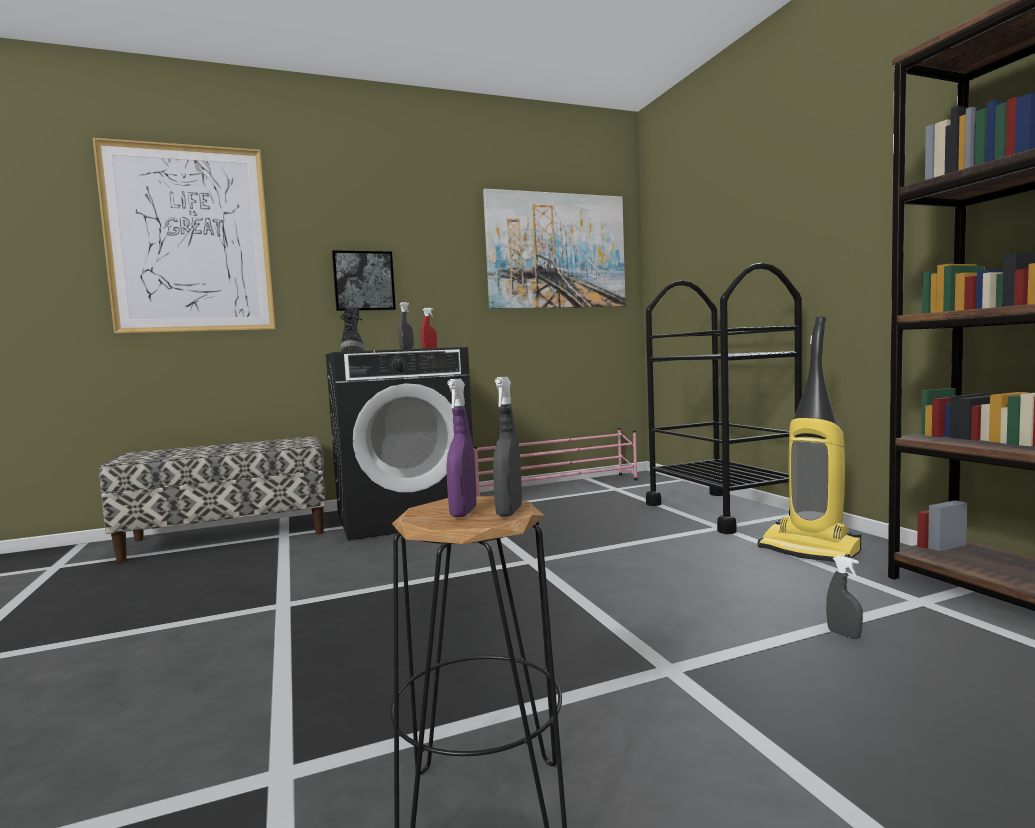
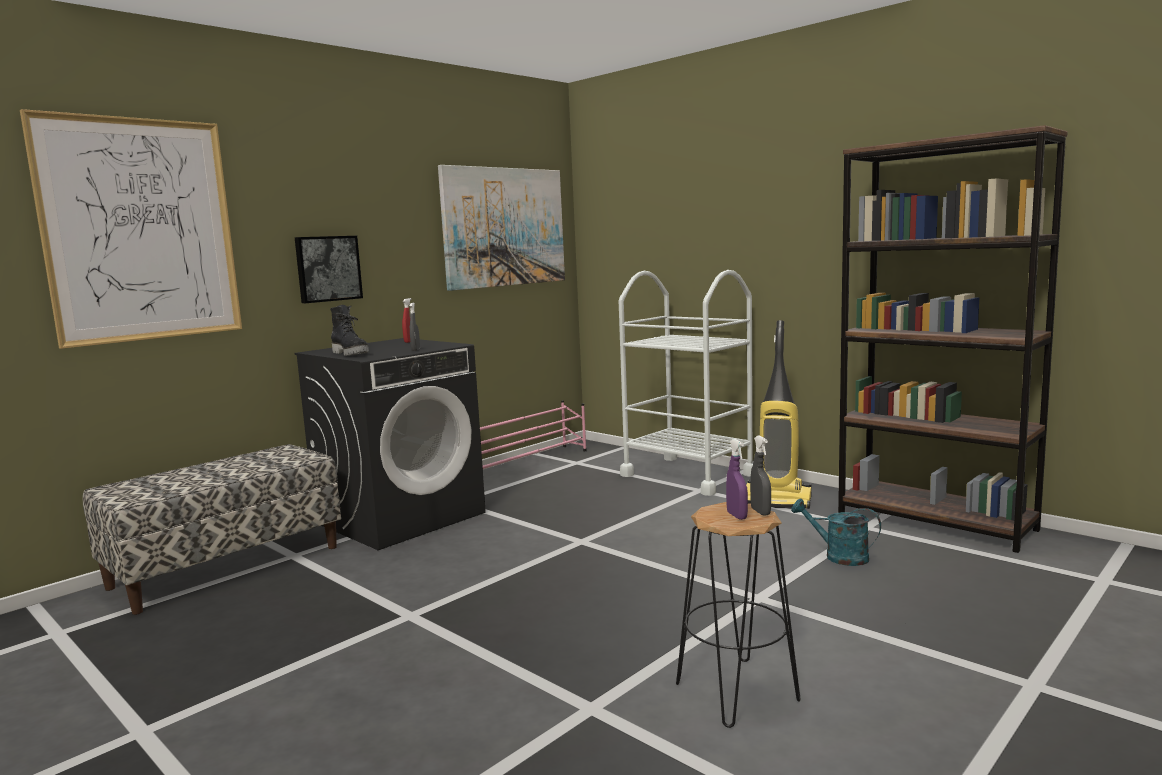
camera: 25 degrees left, 5 degrees up
black cart [646,263,802,534] -> white cart [619,270,753,496]
grey spray bottle [826,555,863,639] -> turquoise watering can [791,499,881,566]

